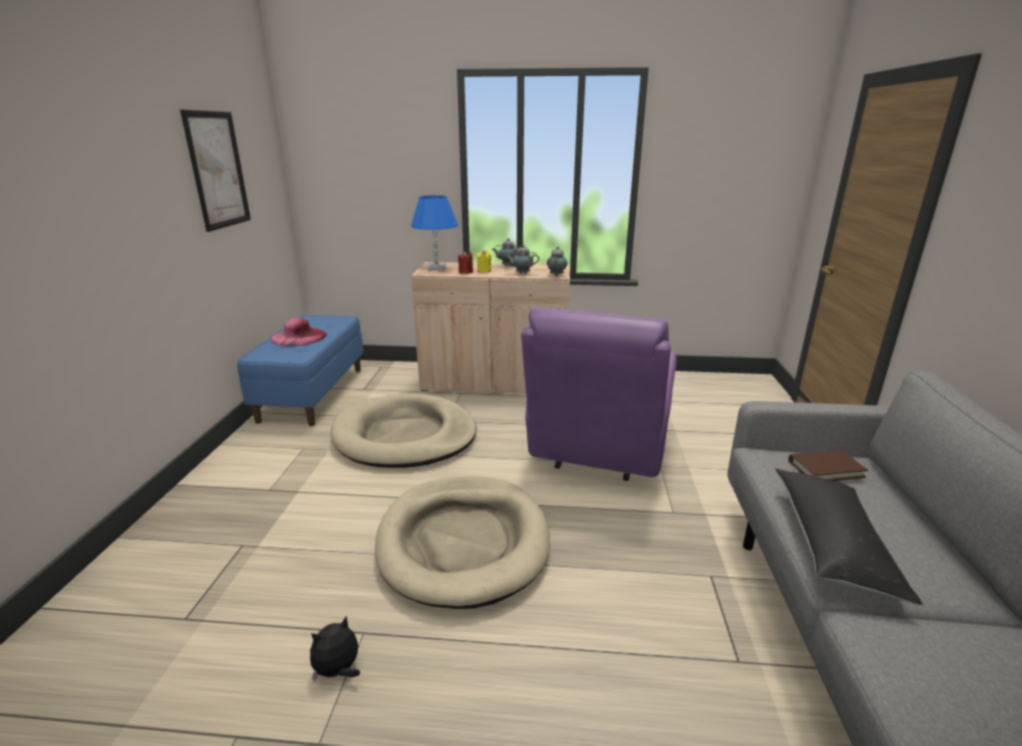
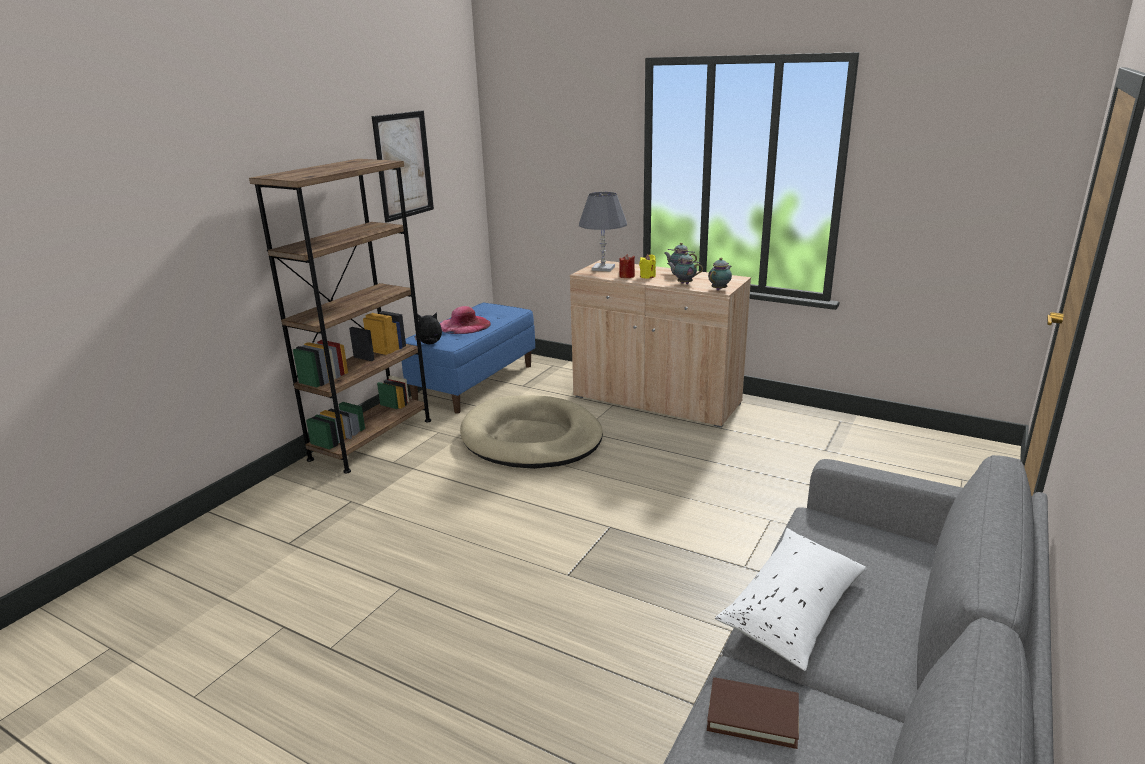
camera: 25 degrees right, 0 degrees up
plush toy [310,616,360,683] -> plush toy moved to [415,312,442,344]
beige dog bed [375,476,550,609] -> none
blue table lamp [411,195,458,271] -> grey table lamp [579,192,627,272]
purple armchair [521,307,677,481] -> none
black pillow [775,469,922,605] -> white pillow [715,528,866,671]
brown book [788,450,868,481] -> brown book moved to [707,677,799,749]
none -> brown bookcase [249,159,431,473]

